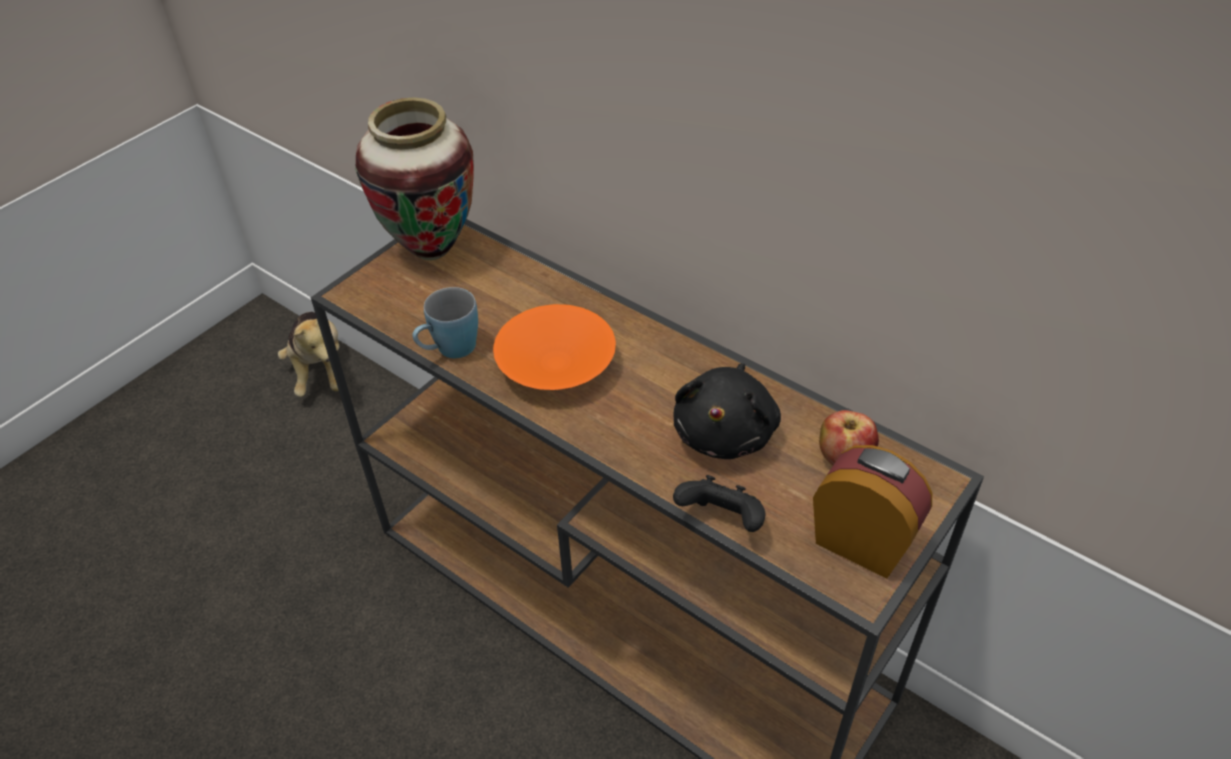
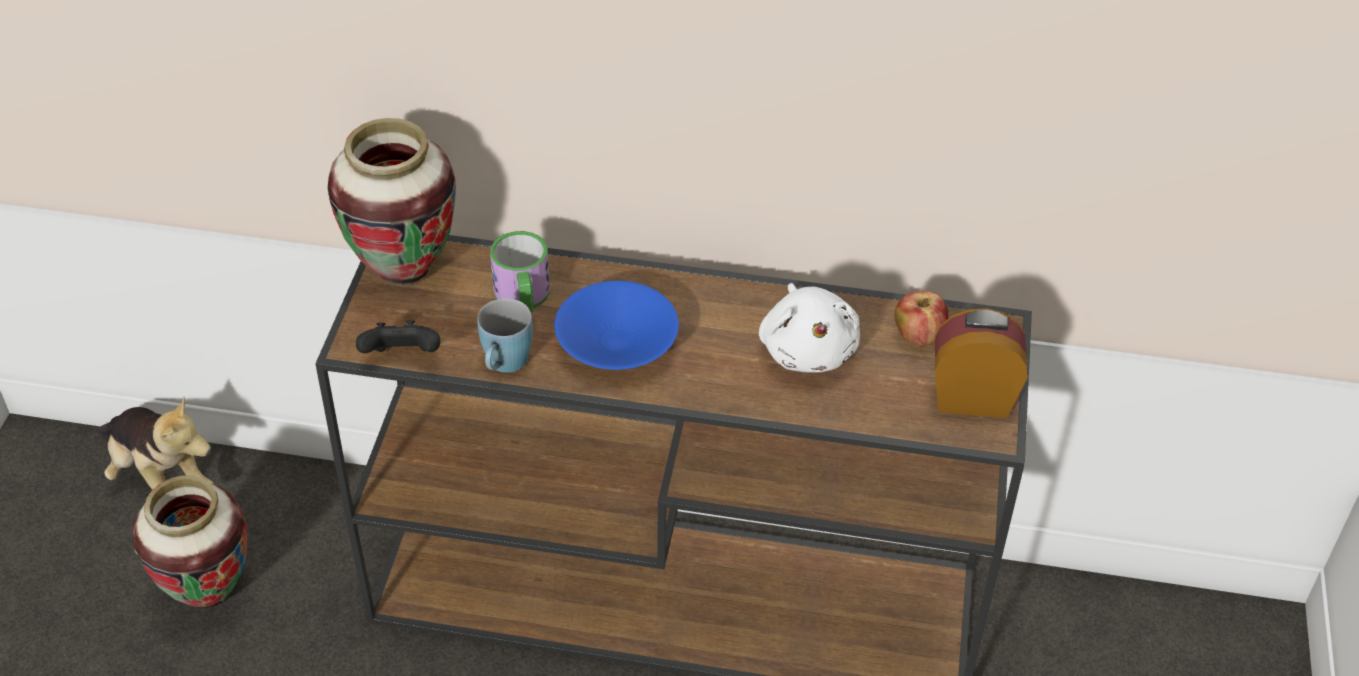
camera: 30 degrees left, 0 degrees up
orange bowl [493,304,616,390] -> blue bowl [554,281,679,370]
black plush toy [673,363,781,459] -> white plush toy [759,283,860,373]
black game controller [673,475,766,532] -> black game controller moved to [356,320,440,353]
none -> vase [133,475,247,608]
none -> mug [490,231,550,313]

